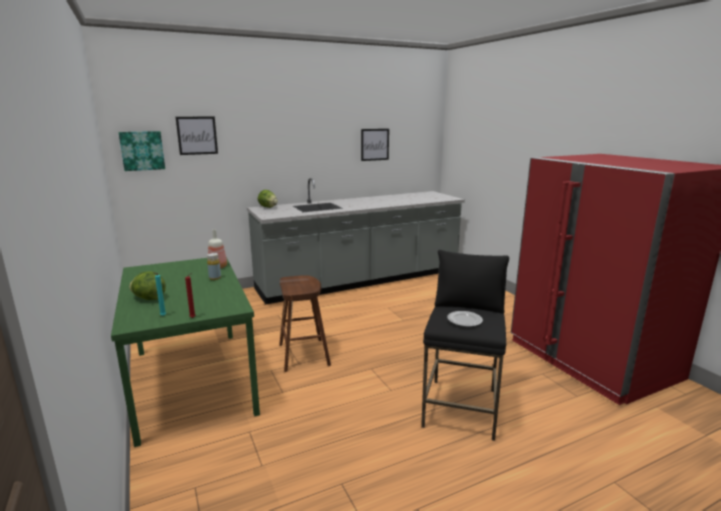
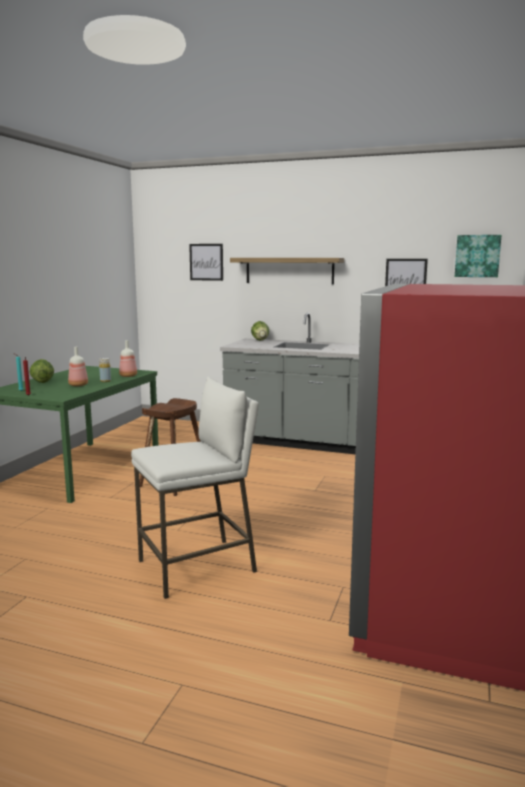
camera: 45 degrees right, 5 degrees down
picture [118,131,165,171] -> picture moved to [455,235,502,277]
black stool [421,250,509,441] -> white stool [131,376,259,599]
plate [447,311,483,327] -> none
none -> bottle [68,347,88,386]
none -> shelf [230,258,344,284]

